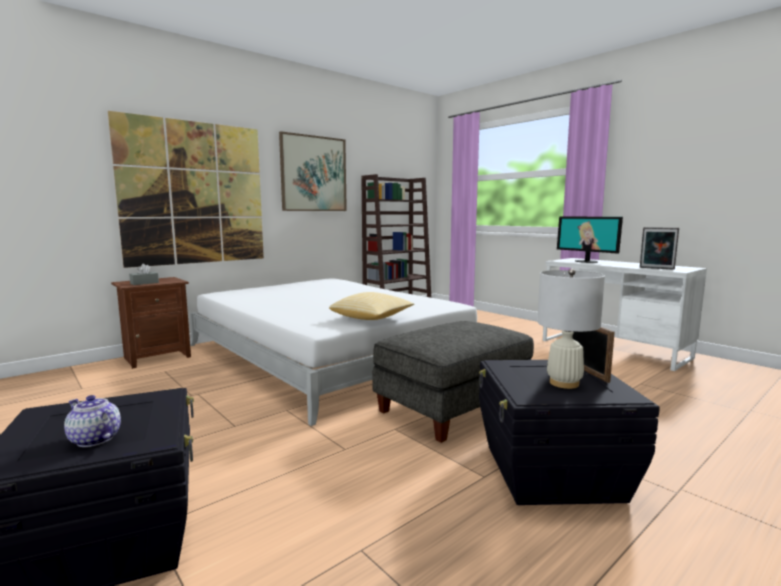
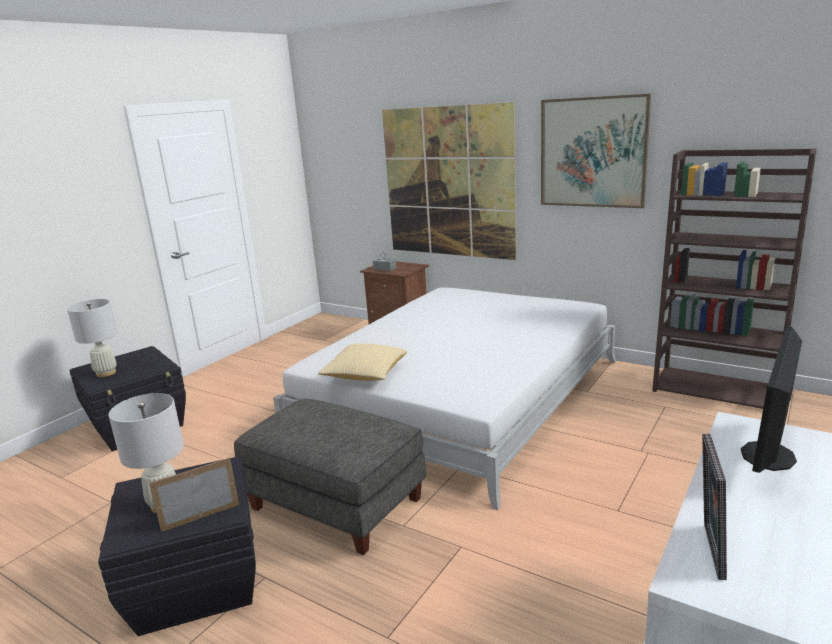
camera: 75 degrees right, 10 degrees up
teapot [64,395,121,447] -> white table lamp [67,299,118,377]

